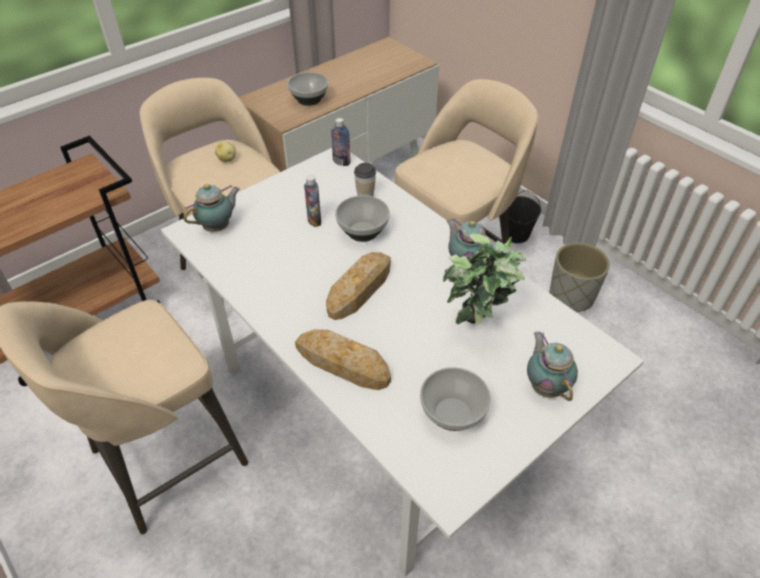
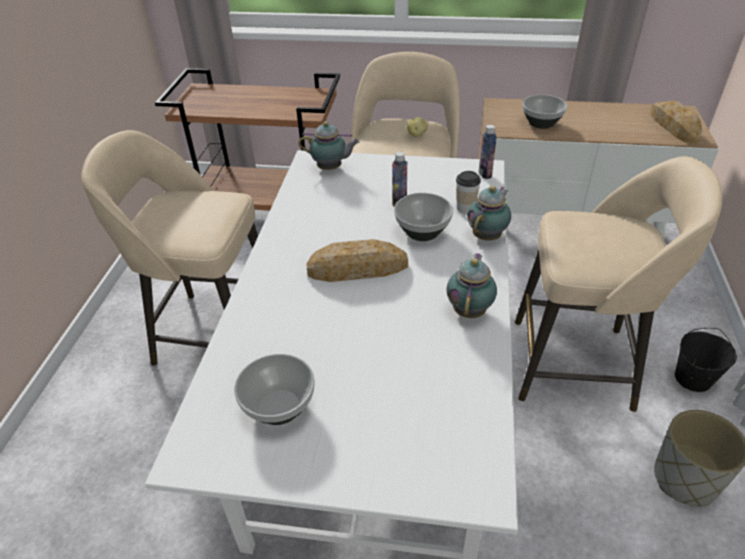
camera: 50 degrees right, 5 degrees down
bread [295,329,391,390] -> bread moved to [650,101,702,144]
potted plant [443,234,526,325] -> none
teapot [527,332,578,401] -> teapot moved to [467,186,511,241]

